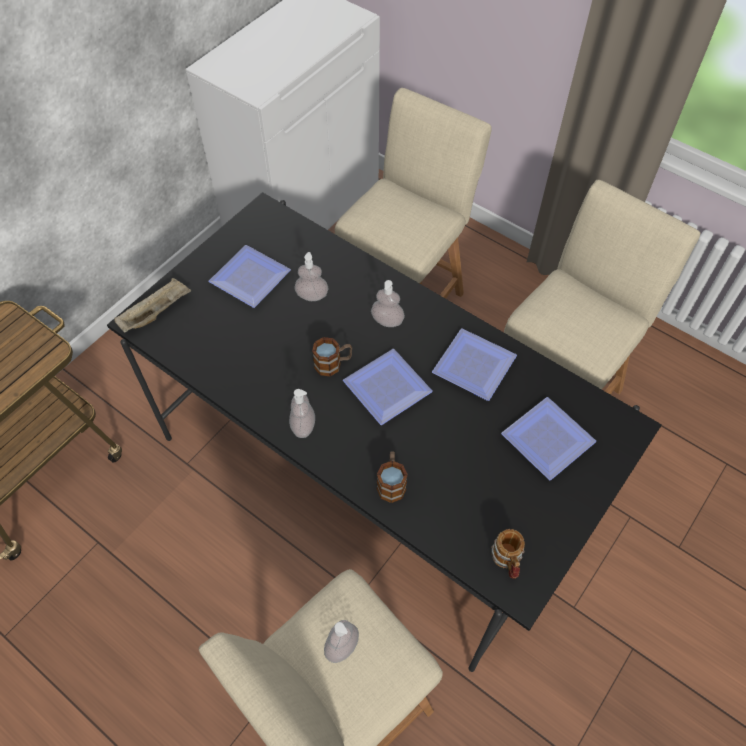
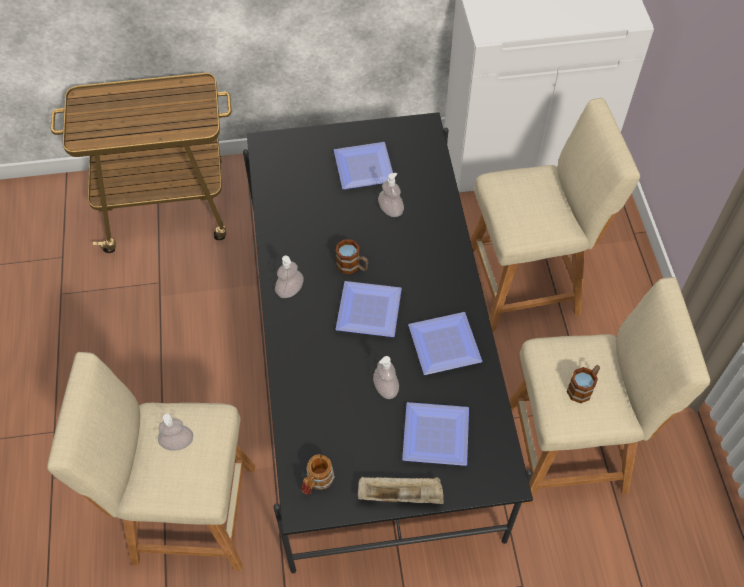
camera: 45 degrees right, 0 degrees up
beige tray [114,278,191,333] -> beige tray moved to [358,476,444,504]
soap dispenser [371,280,405,327] -> soap dispenser moved to [373,356,399,399]
mug [377,451,408,503] -> mug moved to [566,365,600,403]

